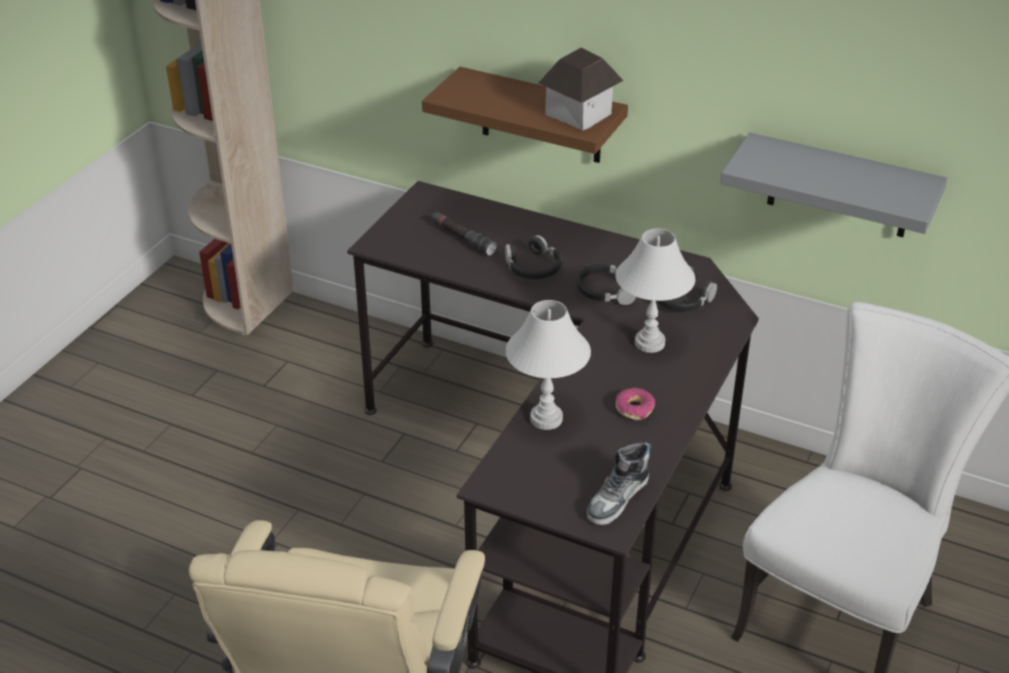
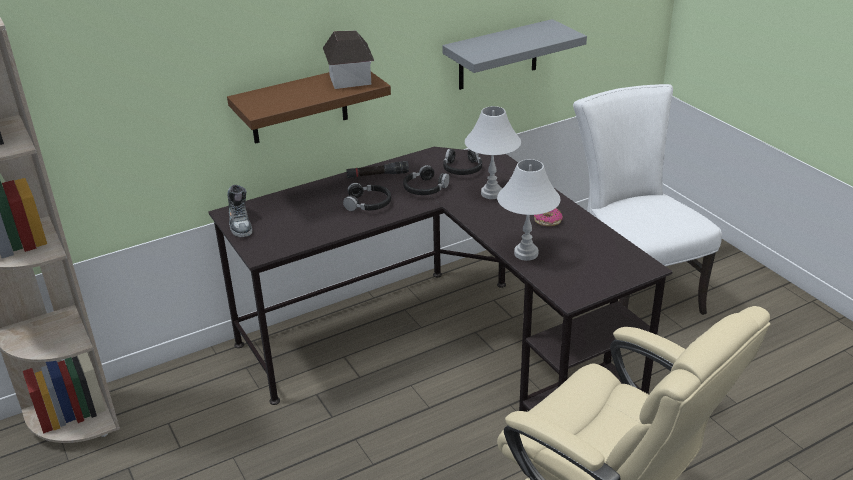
camera: 55 degrees left, 5 degrees down
black flashlight [431,211,497,256] -> black flashlight moved to [346,161,409,178]
shoe [587,442,651,525] -> shoe moved to [227,185,252,237]

